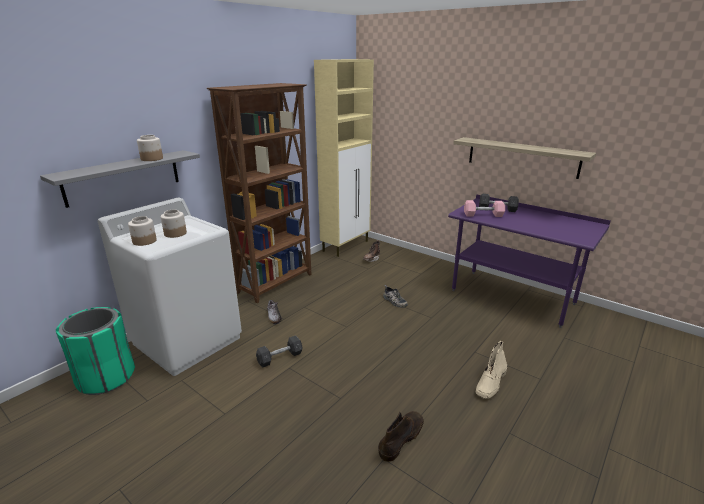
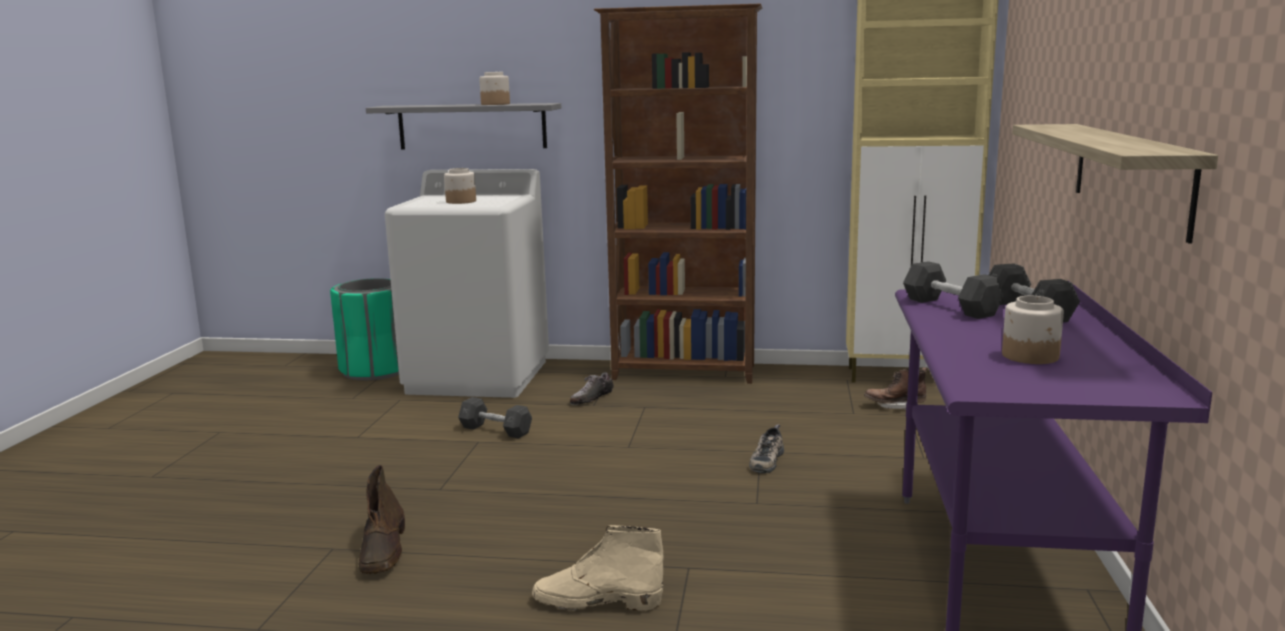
camera: 60 degrees right, 10 degrees down
jar [128,216,157,246] -> jar moved to [1002,296,1064,364]
brown boot [378,411,424,462] -> brown boot turned 75 degrees clockwise [359,465,405,574]
pink dumbbell [464,200,505,217] -> grey dumbbell [903,261,1004,319]

